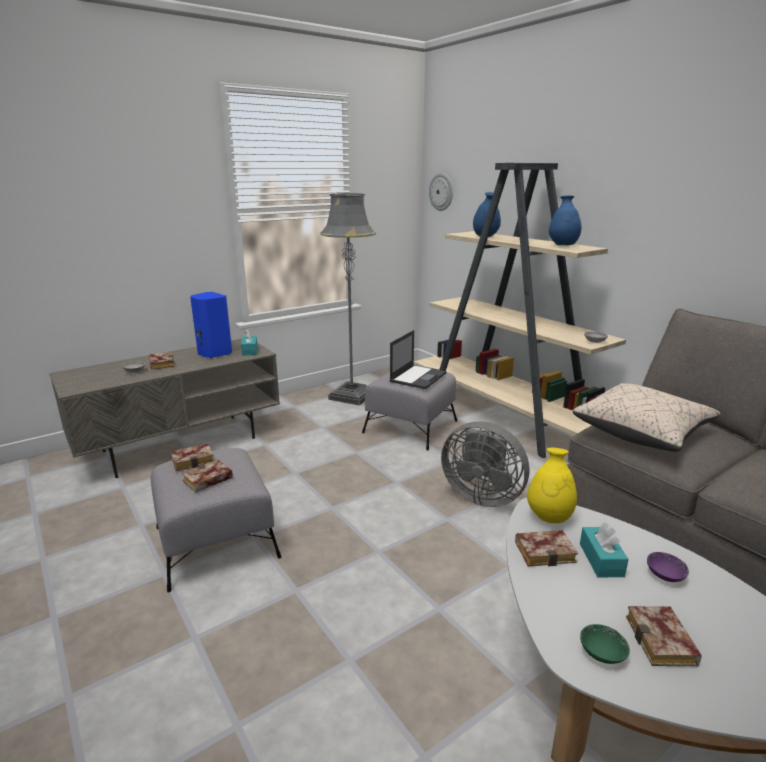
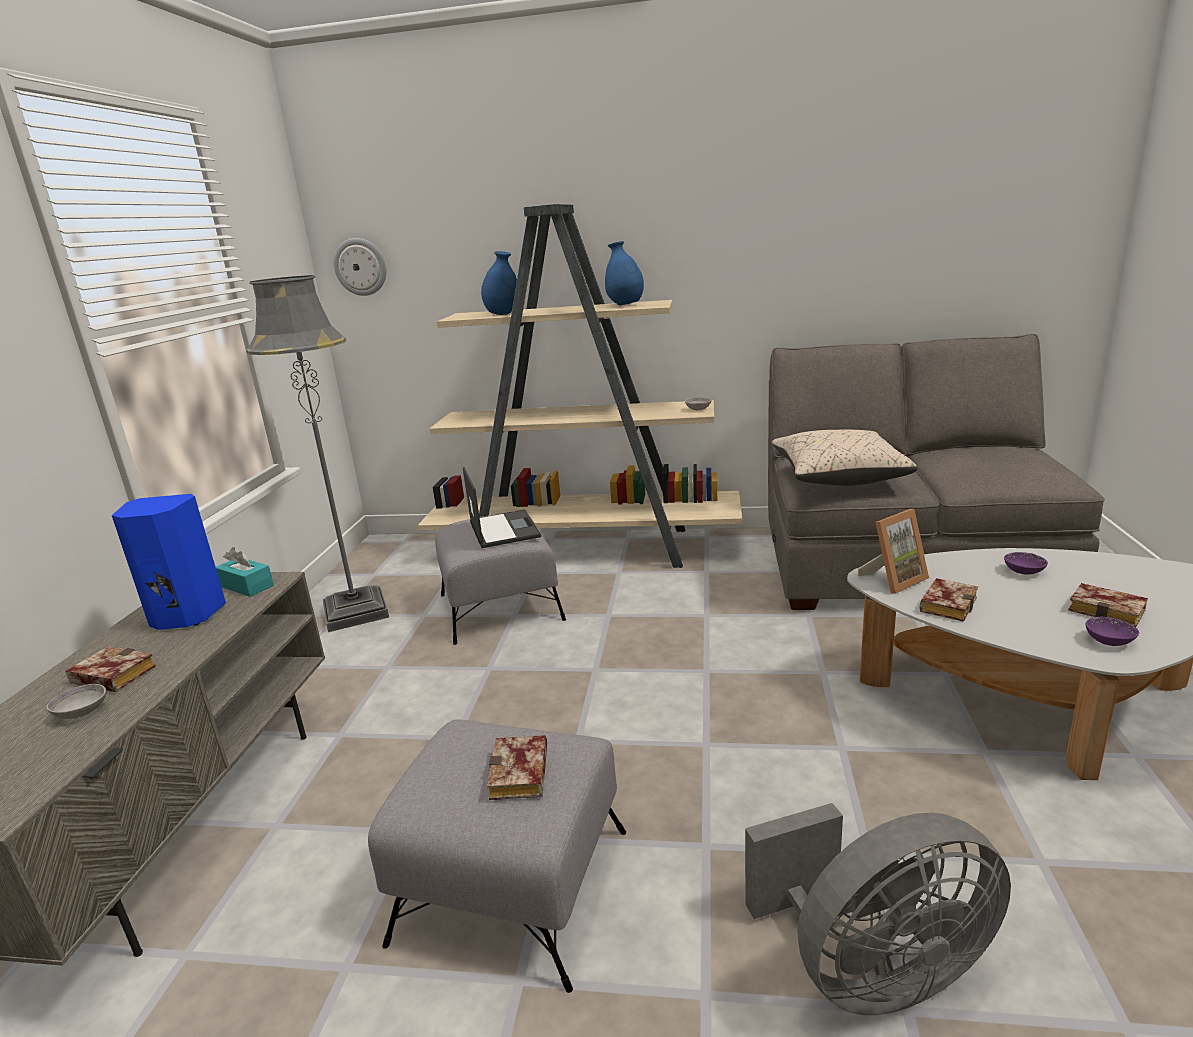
camera: 45 degrees left, 0 degrees up
book [171,444,214,471] -> none
grey fan [441,422,529,507] -> grey fan moved to [745,803,1011,1015]
yellow vase [527,448,577,524] -> picture frame [858,509,929,594]
turquoise tissue box [580,522,629,577] -> none
green bowl [580,624,630,664] -> purple bowl [1086,617,1139,646]

